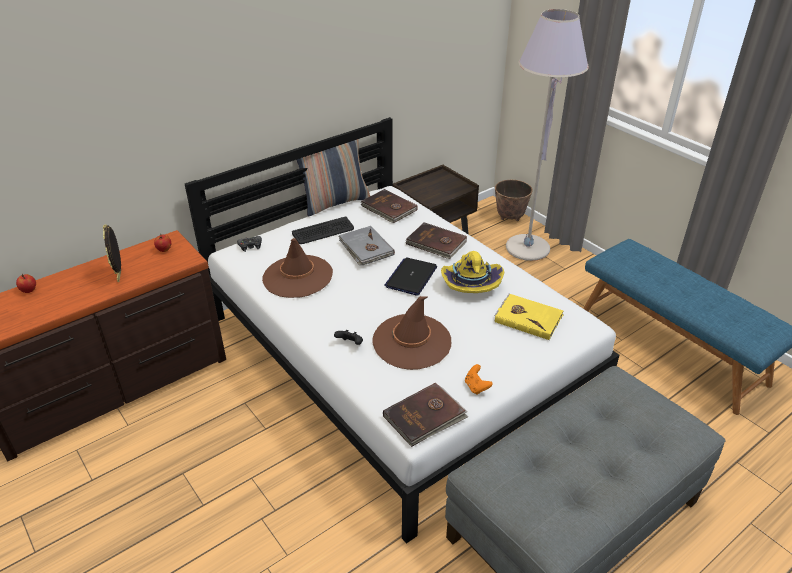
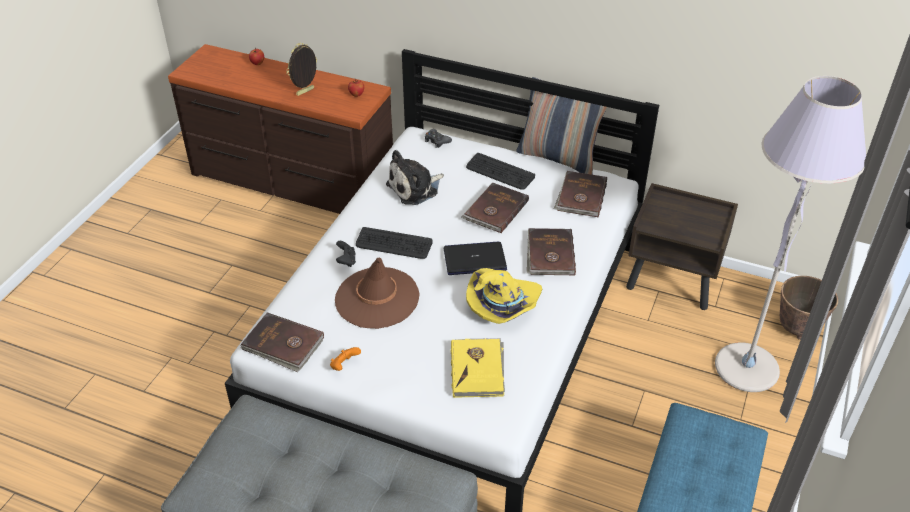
camera: 60 degrees right, 5 degrees up
brown hat [262,238,333,298] -> plush toy [386,150,444,205]
grey book [338,226,395,265] -> brown book [461,183,529,233]
none -> keyboard [356,227,433,259]

